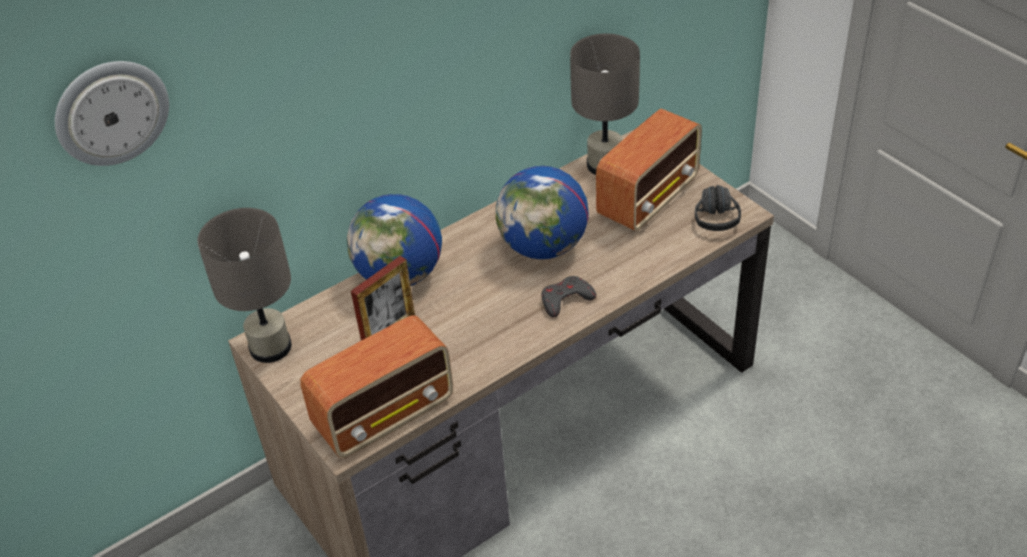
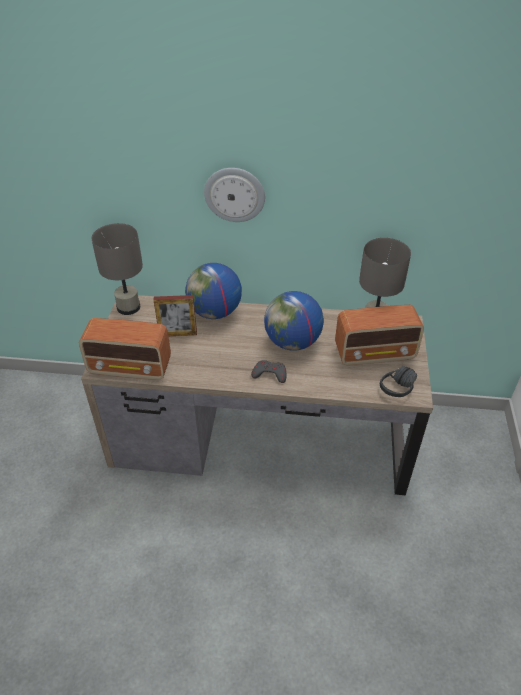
camera: 40 degrees right, 0 degrees up
wall clock [55,61,169,166] -> wall clock moved to [204,168,265,222]

